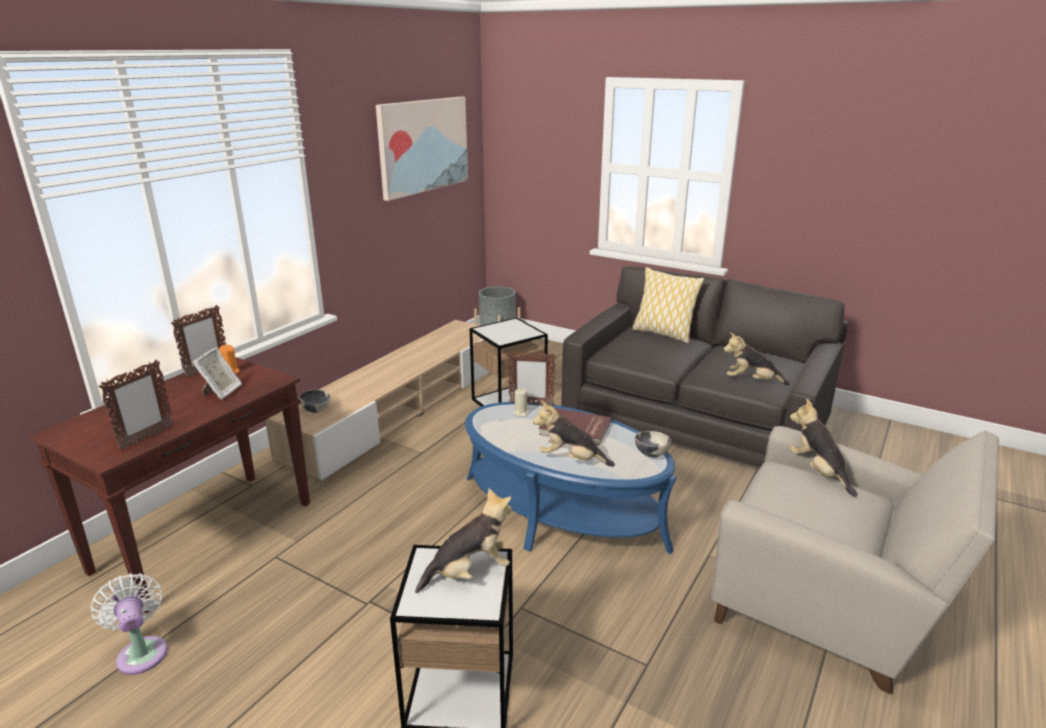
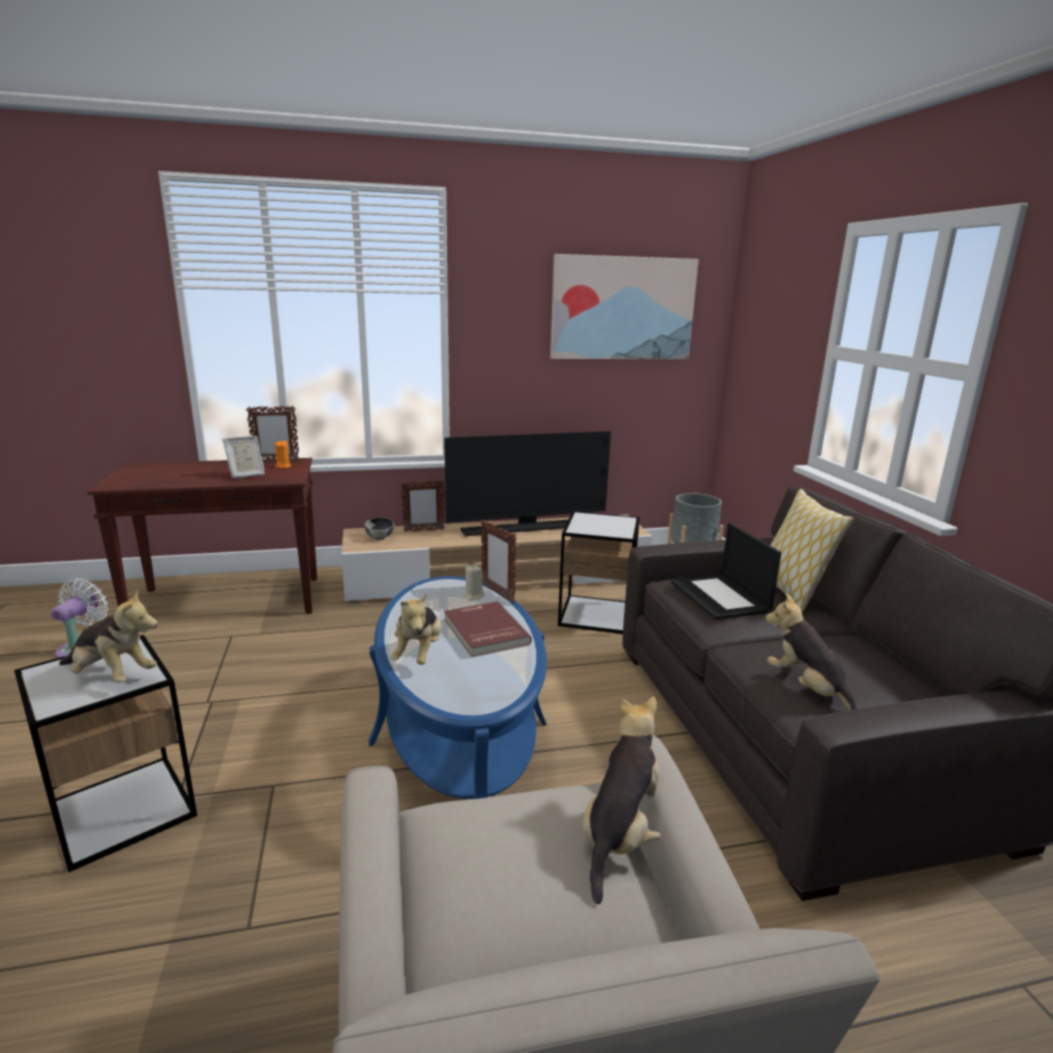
camera: 45 degrees right, 5 degrees down
picture frame [99,360,174,451] -> picture frame moved to [401,480,445,532]
plush toy [533,400,615,466] -> plush toy turned 150 degrees counterclockwise [391,594,442,665]
bowl [635,431,671,458] -> none
none -> television [444,431,611,536]
none -> laptop [671,523,781,620]

